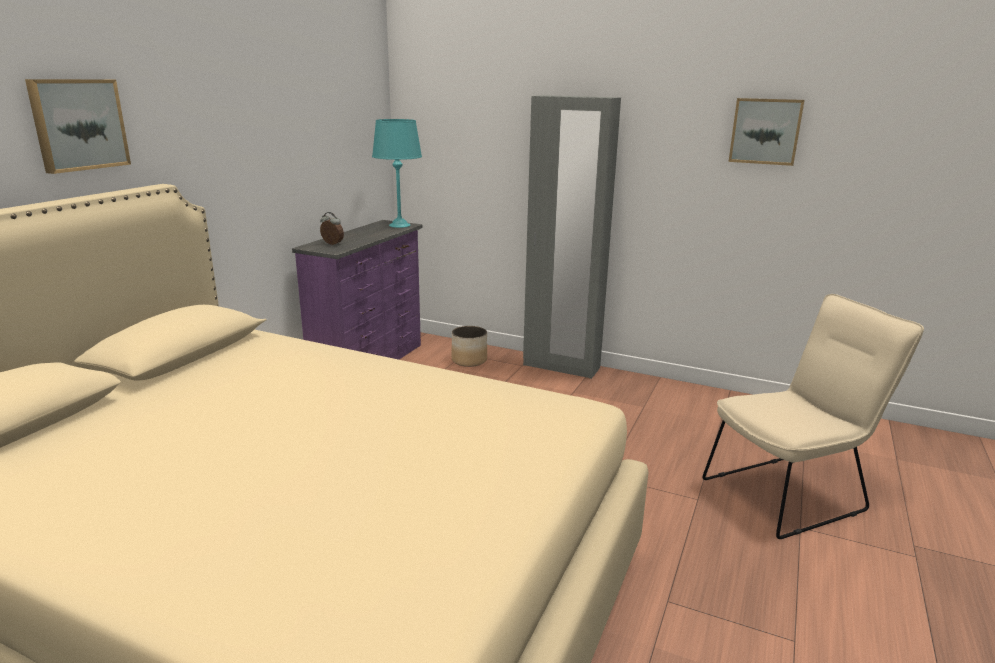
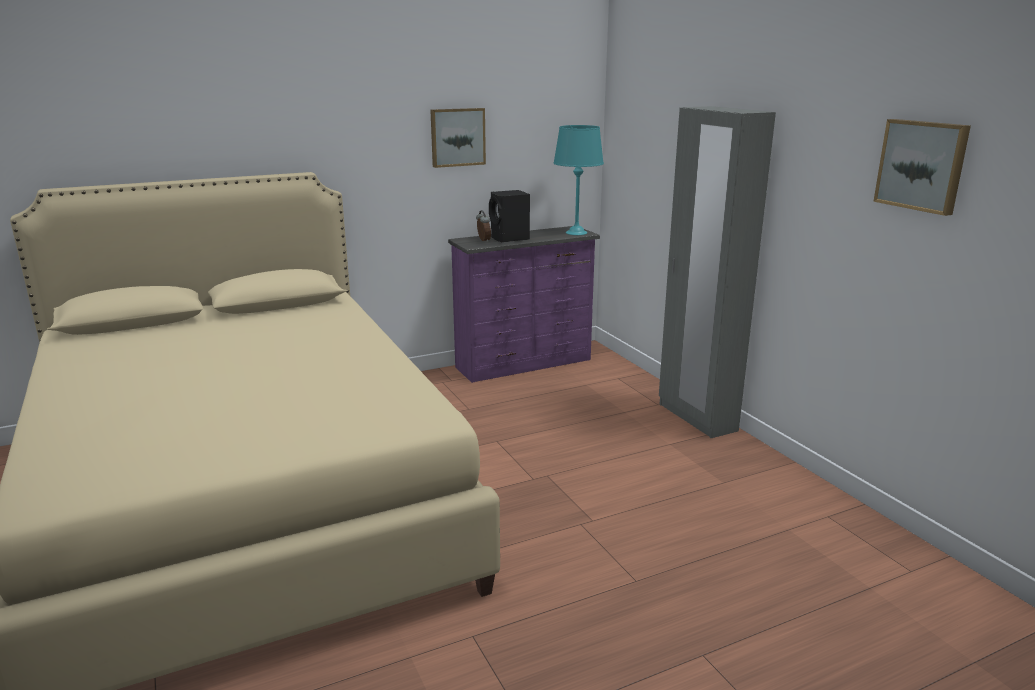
camera: 40 degrees right, 0 degrees up
picture [25,79,131,174] -> picture moved to [430,108,486,168]
planter [452,326,487,367] -> none
beige chair [702,294,924,539] -> none
none -> black speaker [489,190,530,242]

